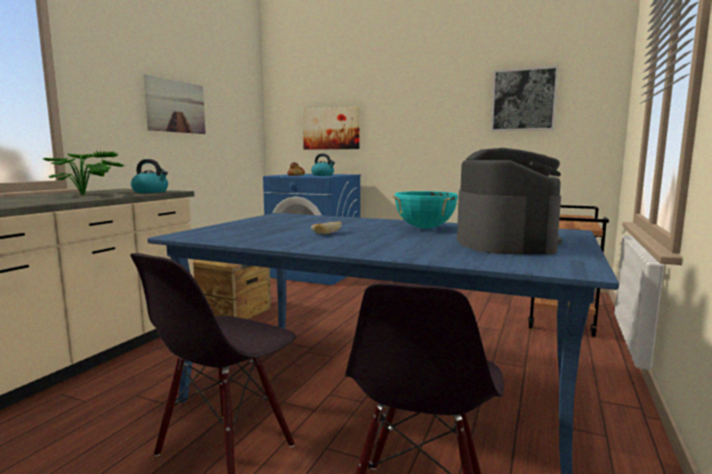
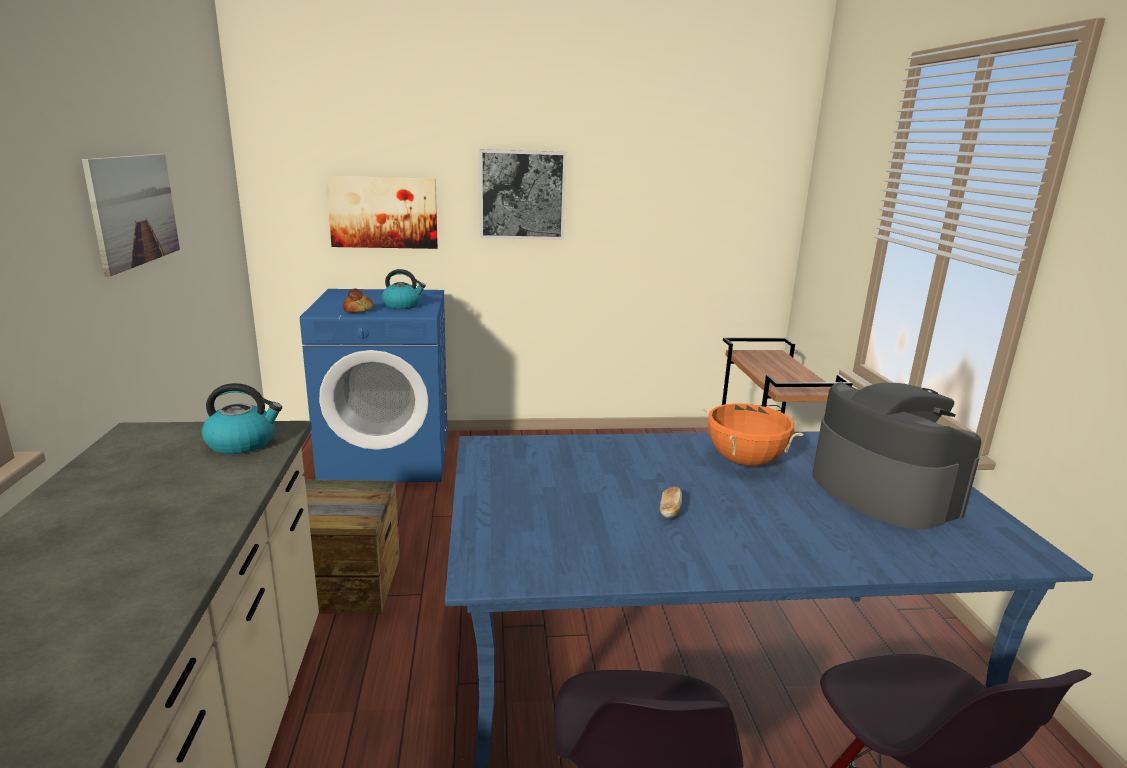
camera: 30 degrees left, 10 degrees up
potted plant [44,150,125,195] -> none
turquoise cooking pot [392,191,458,229] -> orange cooking pot [702,403,804,466]
picture [491,65,559,131] -> picture moved to [479,149,567,240]

